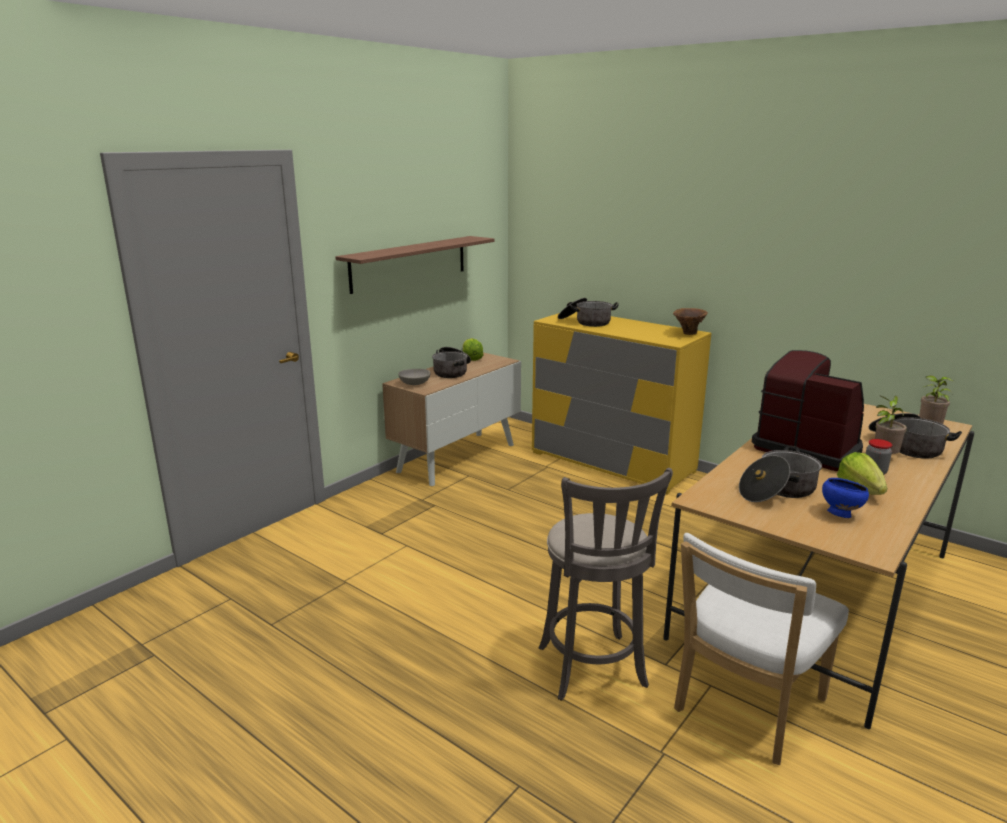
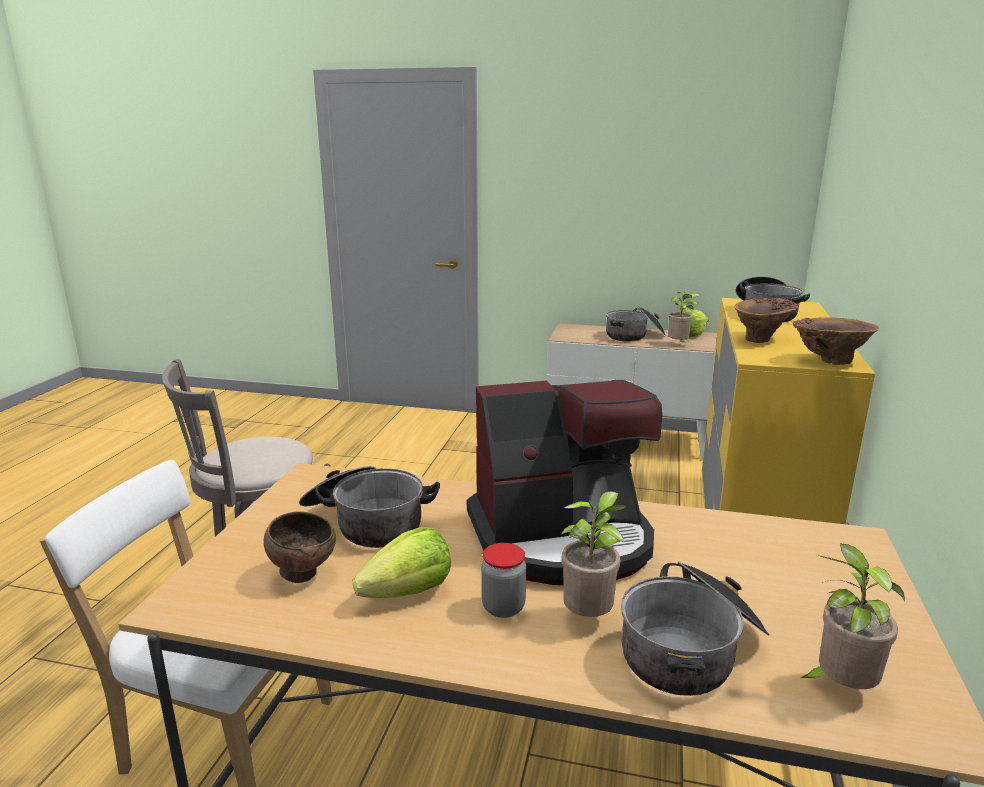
camera: 65 degrees right, 0 degrees up
shelf [335,236,495,294] -> none
grey bowl [398,369,431,385] -> none
coffee machine [752,350,864,471] -> coffee machine turned 60 degrees clockwise [467,380,662,585]
blue bowl [822,478,869,518] -> brown bowl [264,511,336,583]
none -> potted plant [668,292,700,343]
none -> brown vase [734,298,798,343]

